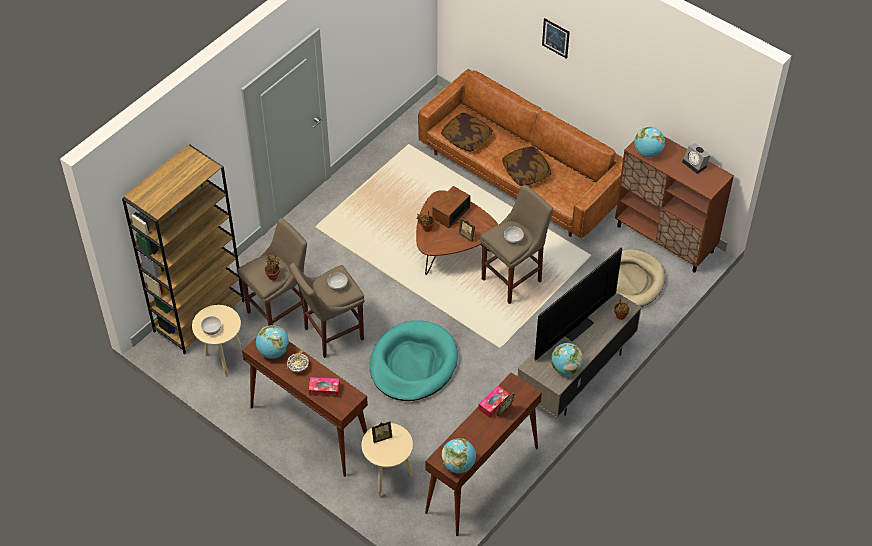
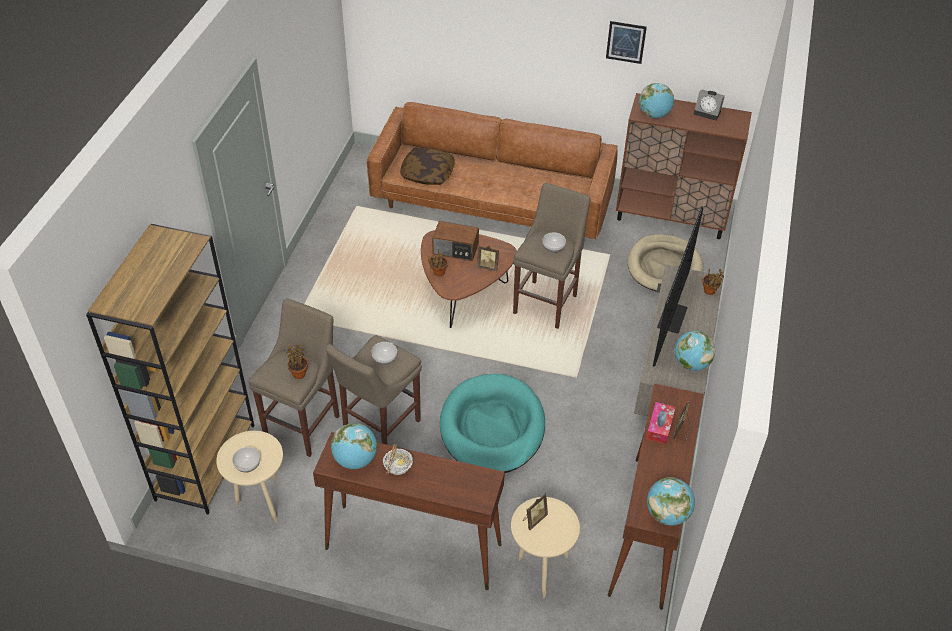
camera: 25 degrees left, 5 degrees down
tissue box [309,377,340,397] -> none
radio [432,186,470,228] -> radio turned 90 degrees counterclockwise [432,221,479,261]
pillow [502,147,552,186] -> none
picture [542,18,570,59] -> picture moved to [606,21,647,64]

